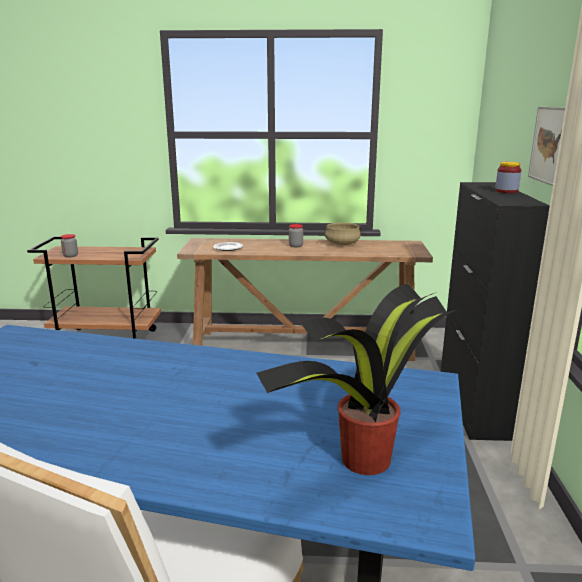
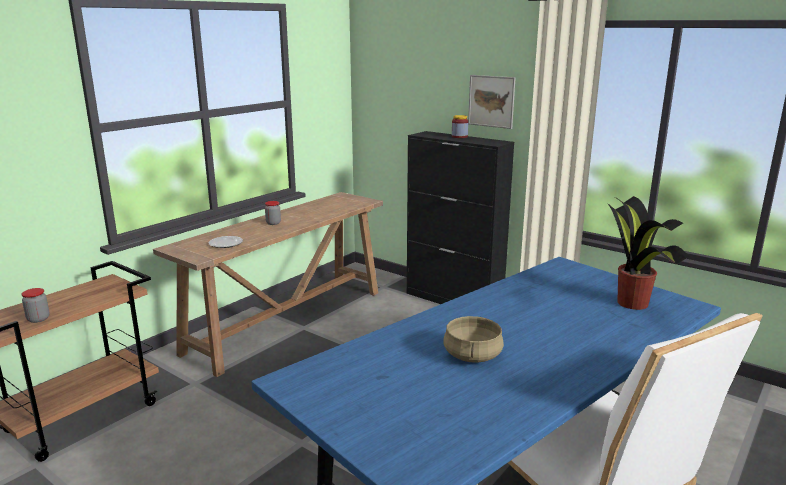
camera: 55 degrees left, 0 degrees up
beige cooking pot [324,223,363,245] -> beige cooking pot moved to [443,316,504,363]

